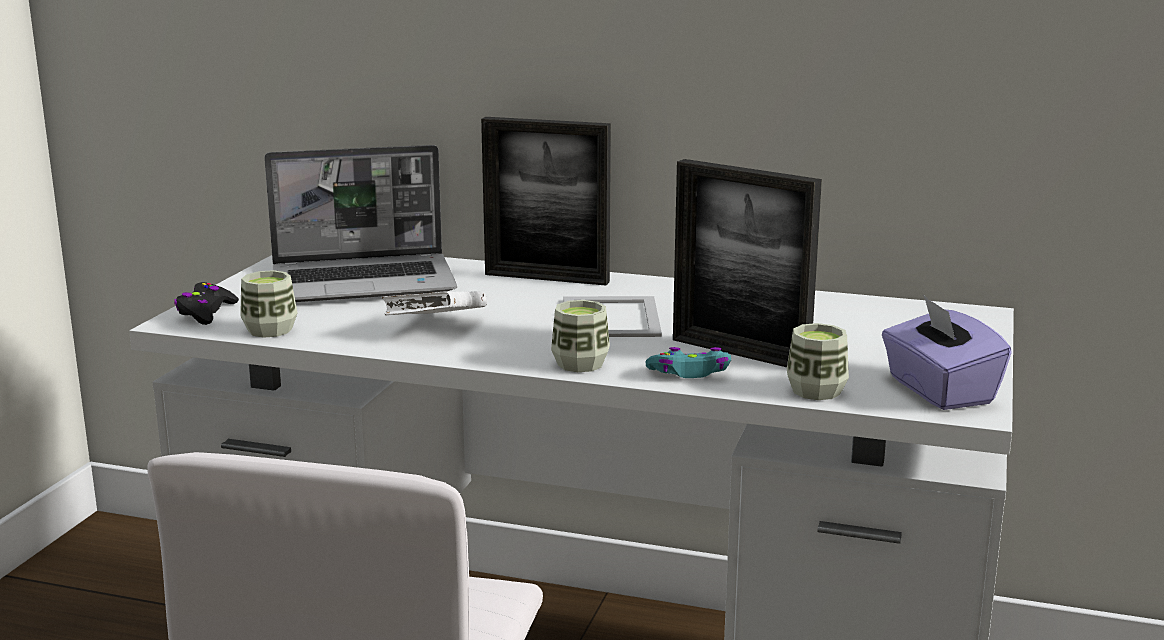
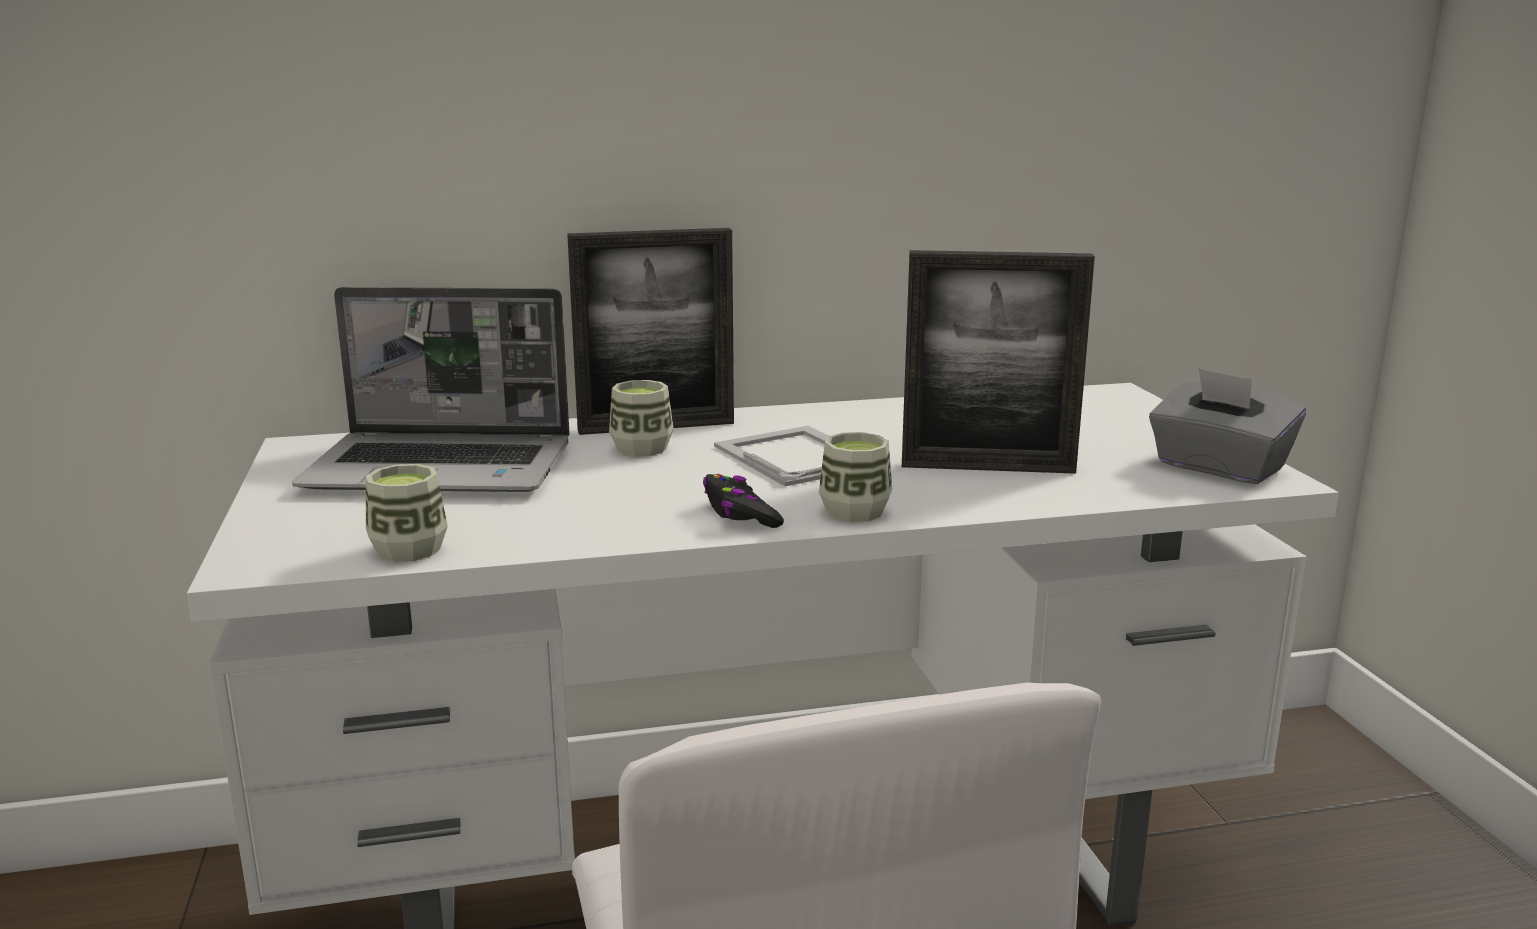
camera: 30 degrees left, 0 degrees up
black game controller [174,282,239,325] -> black game controller moved to [703,474,784,528]
laptop [264,145,457,302] -> laptop turned 45 degrees clockwise [292,287,570,492]
white book [382,291,487,316] -> none
turquoise game controller [646,347,731,378] -> none
cup [787,323,849,400] -> cup moved to [609,380,674,457]
purple tissue box [882,296,1012,410] -> grey tissue box [1149,368,1306,484]

